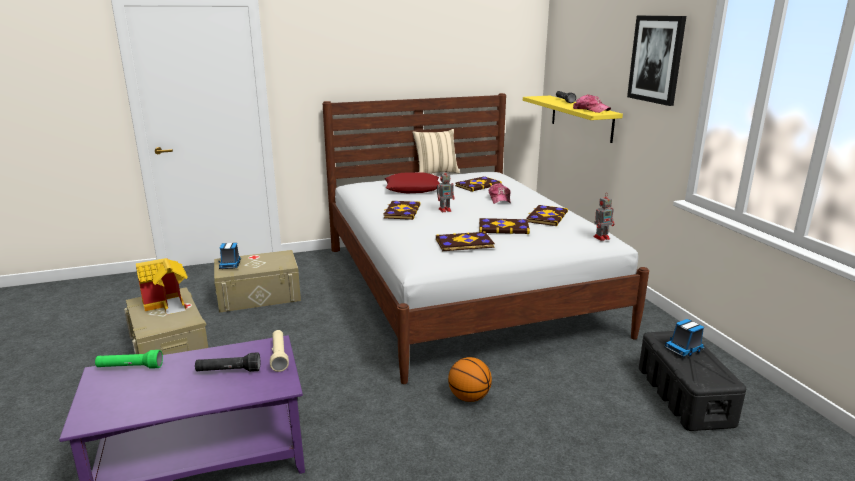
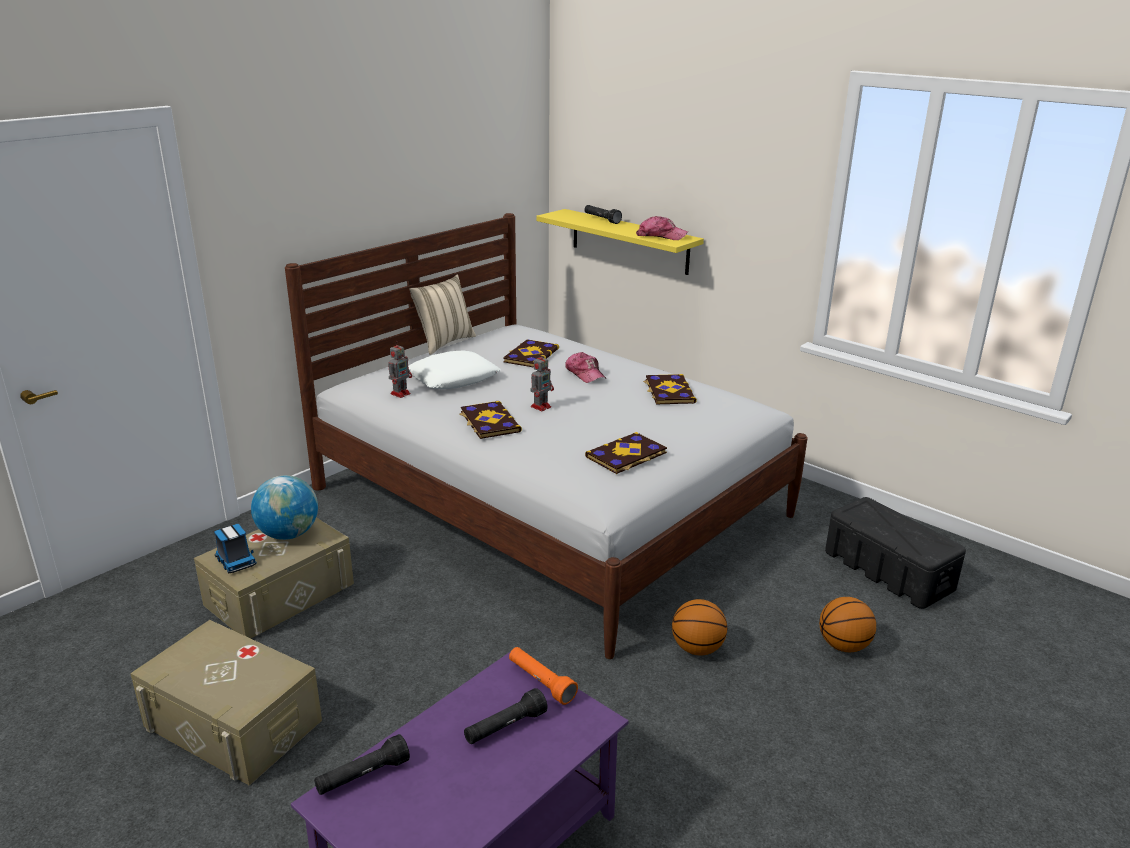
camera: 30 degrees left, 5 degrees up
green flashlight [95,350,163,369] -> black flashlight [314,734,410,795]
toy house [136,258,188,315] -> none
beige flashlight [270,330,289,372] -> orange flashlight [509,647,578,705]
red pillow [385,173,440,193] -> white pillow [408,351,501,389]
book [479,218,530,234] -> none
toy robot [593,193,615,241] -> toy robot moved to [388,341,412,398]
picture [627,16,686,106] -> none
toy truck [664,319,705,357] -> none
none -> globe [251,475,318,540]
none -> basketball [819,597,876,652]

